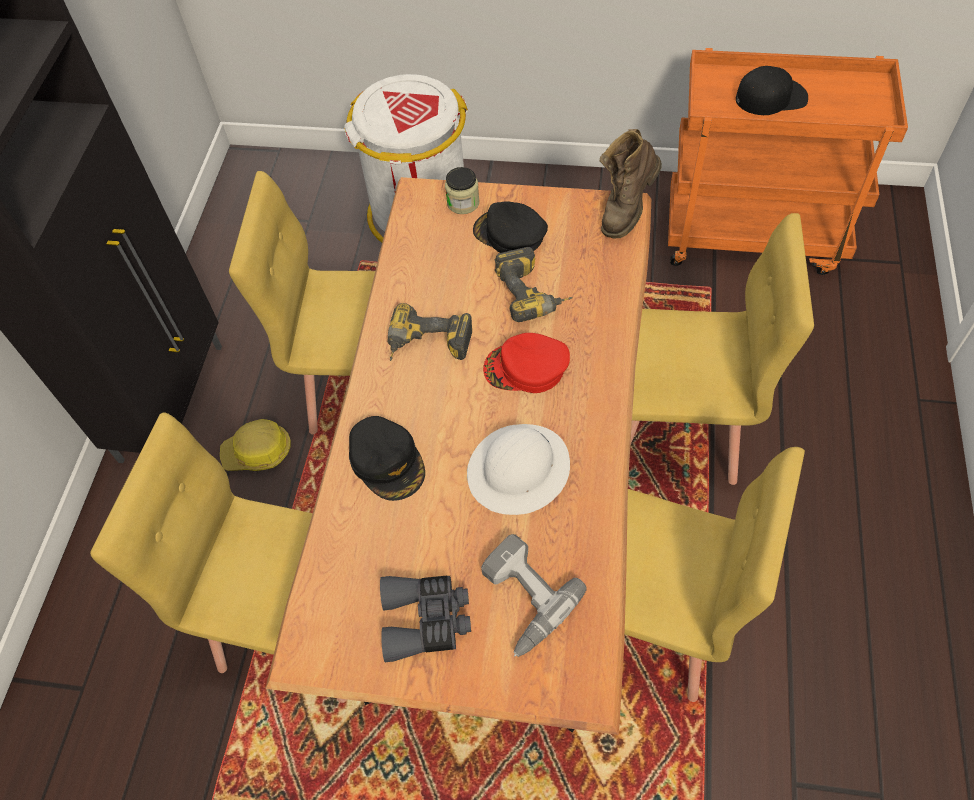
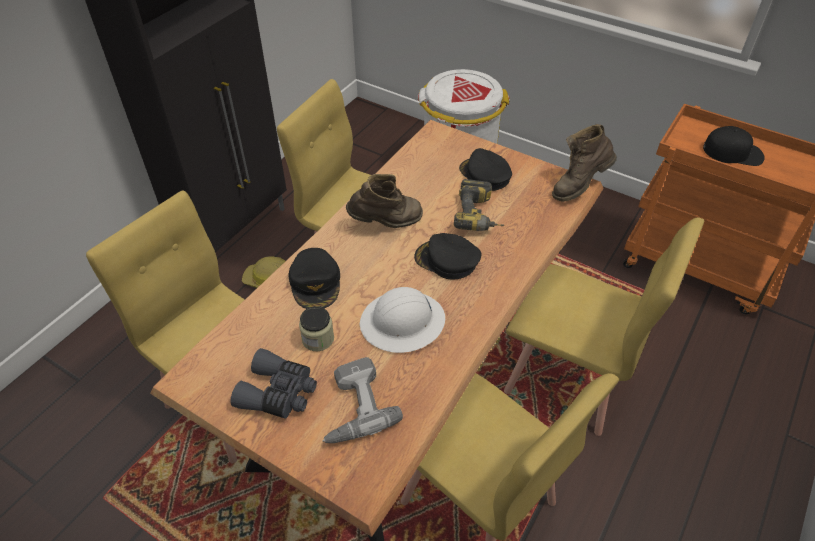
camera: 20 degrees right, 10 degrees down
power drill [387,303,472,361] -> brown boot [346,174,423,228]
jar [445,167,480,214] -> jar moved to [299,306,334,351]
red cap [483,333,570,393] -> black cap [414,233,482,280]

